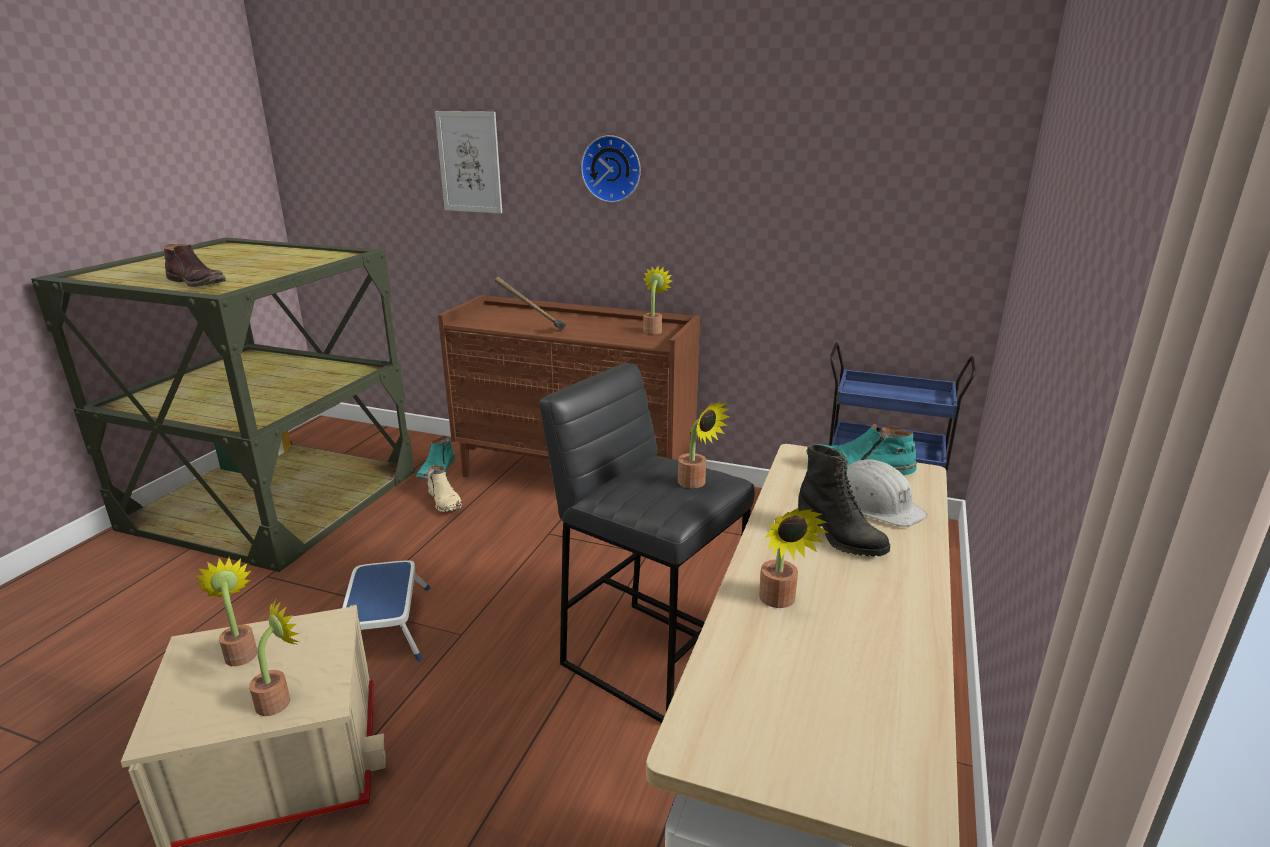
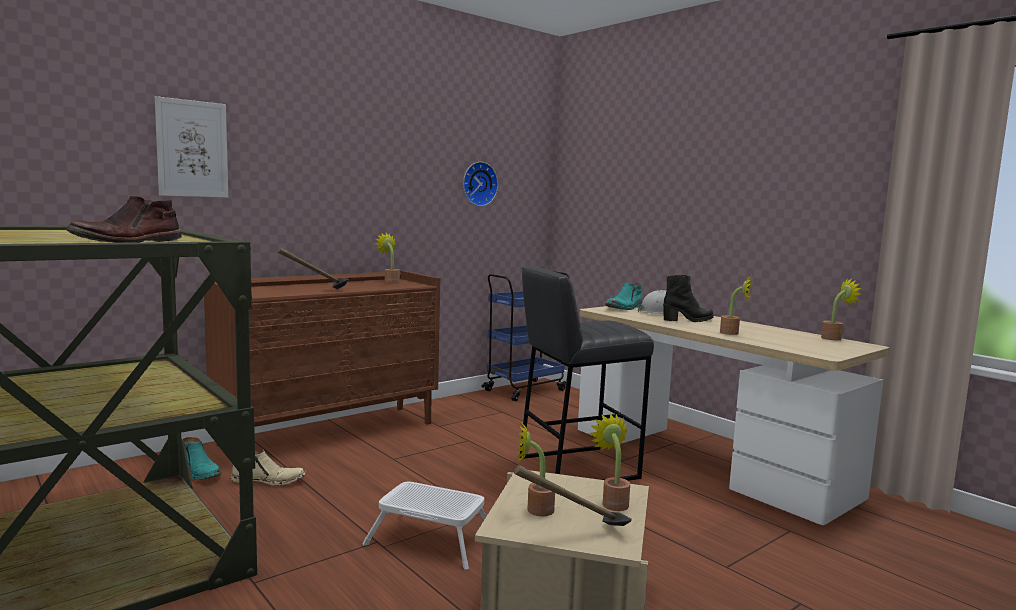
camera: 60 degrees left, 15 degrees down
brown boot [164,244,226,287] -> brown boot turned 150 degrees clockwise [66,196,182,243]
blue step ladder [342,560,431,662] -> white step ladder [362,482,487,570]
wall clock [581,135,641,203] -> wall clock moved to [463,162,498,206]
potted plant [678,401,730,488] -> potted plant moved to [821,278,861,340]
none -> hammer [514,465,632,526]

